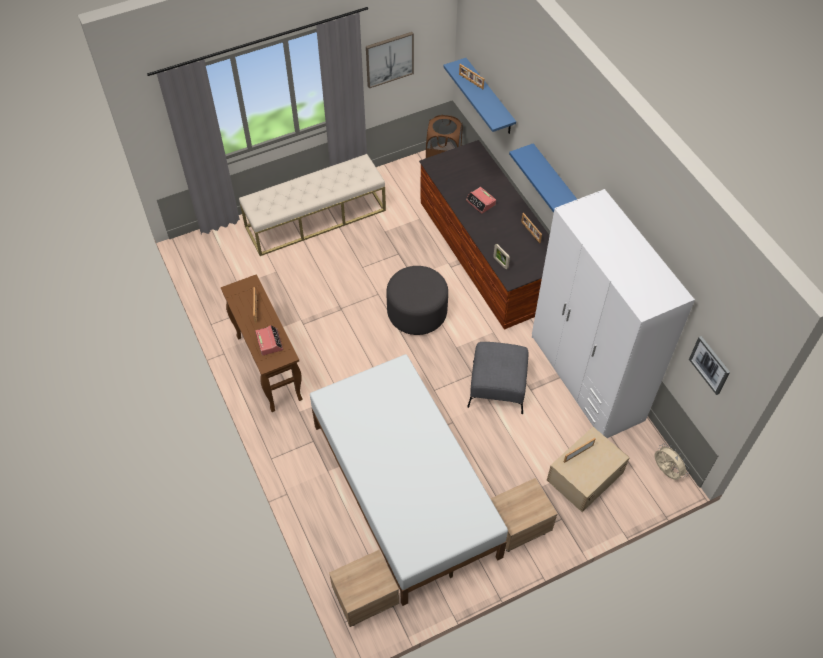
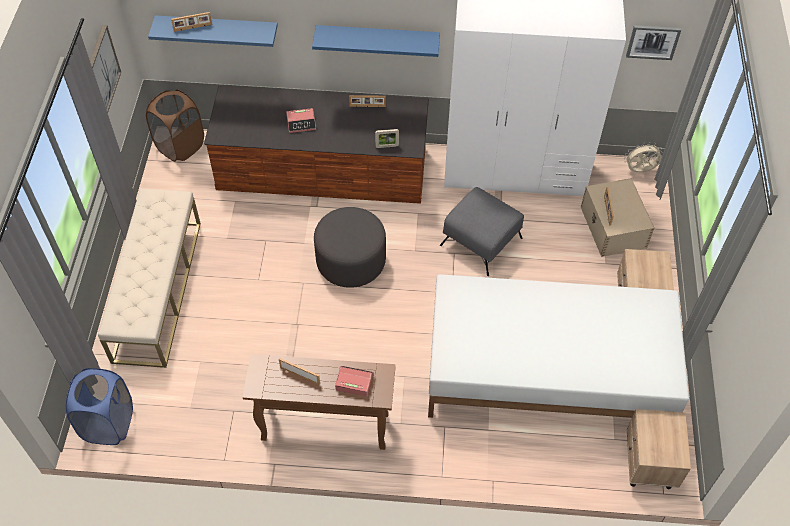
camera: 60 degrees left, 0 degrees up
none -> blue laundry basket [66,368,133,445]

